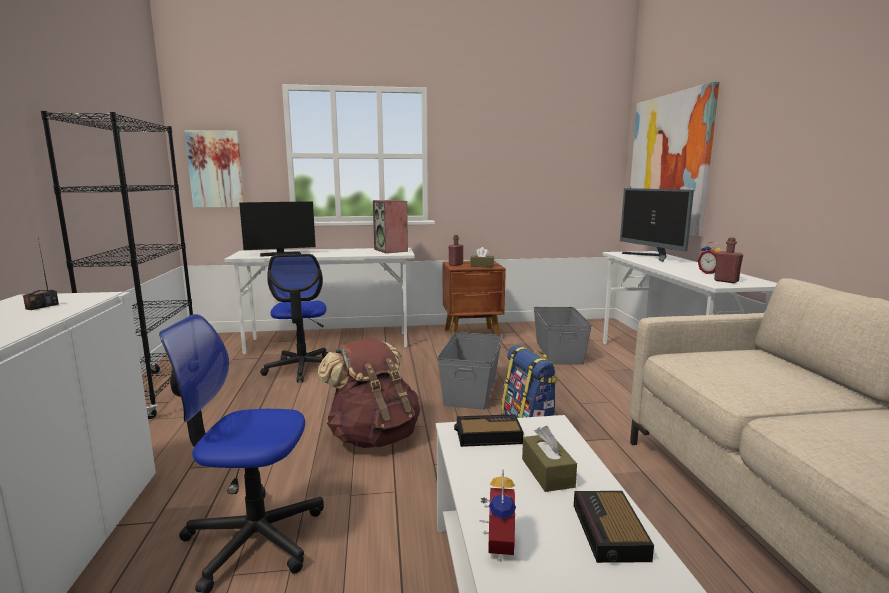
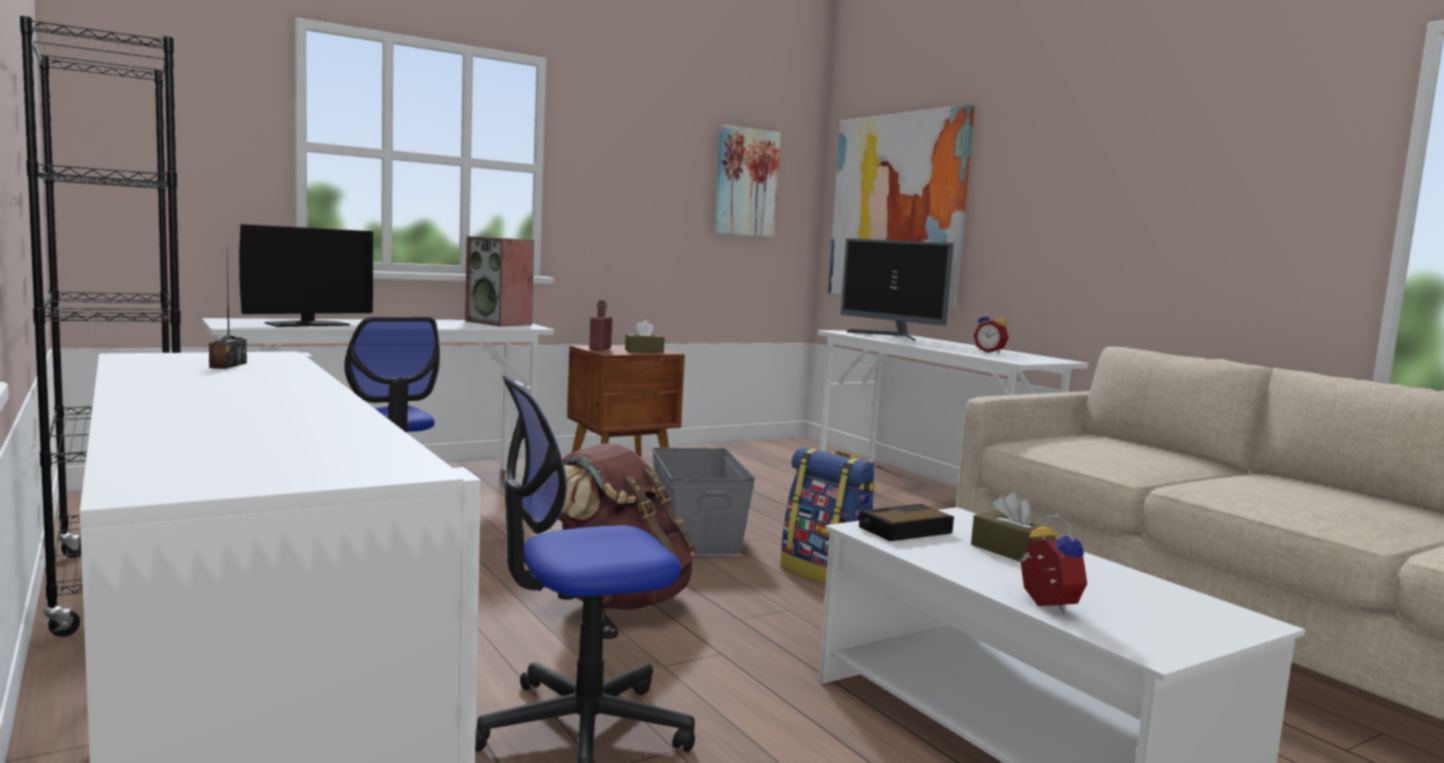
camera: 25 degrees left, 5 degrees down
picture [185,130,244,208] -> picture moved to [714,125,781,237]
grey storage box [533,307,592,365] -> none
alarm clock [574,491,654,563] -> none
red bottle [714,237,743,283] -> none

